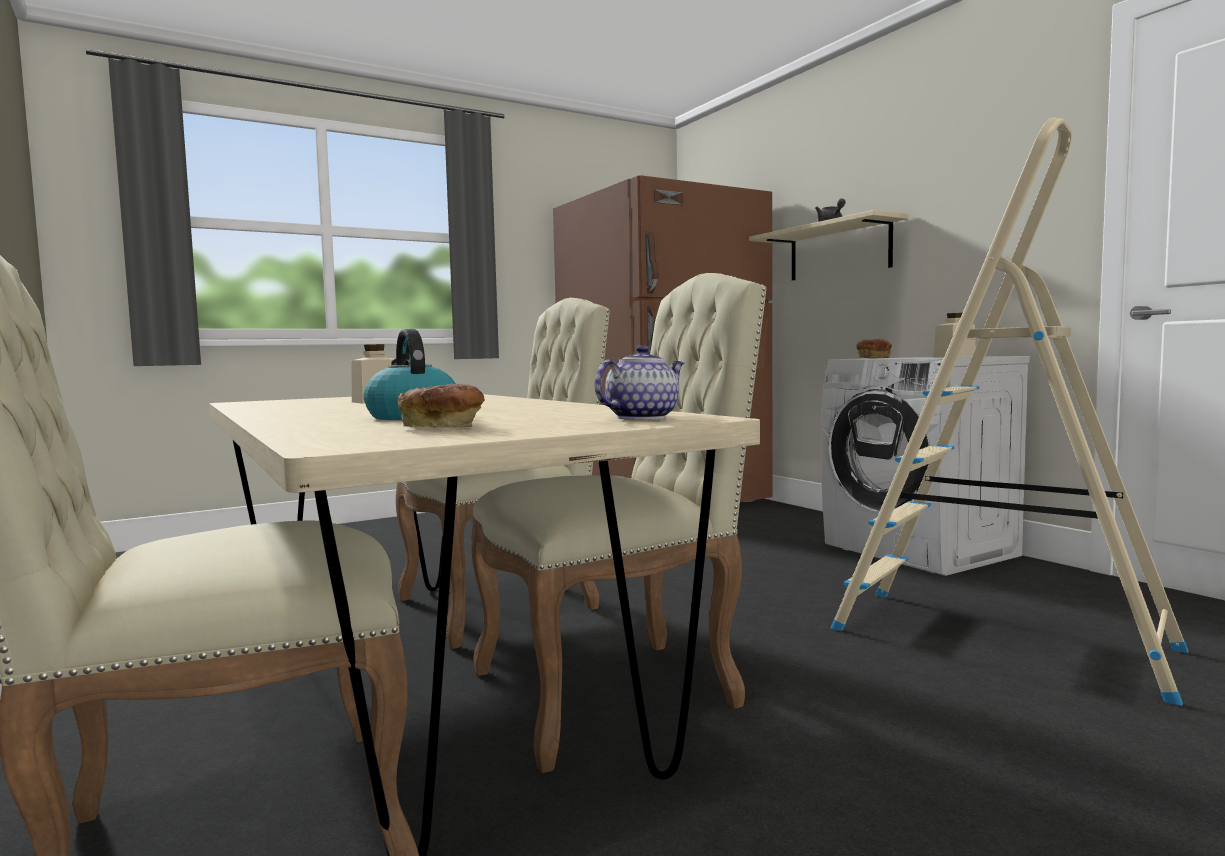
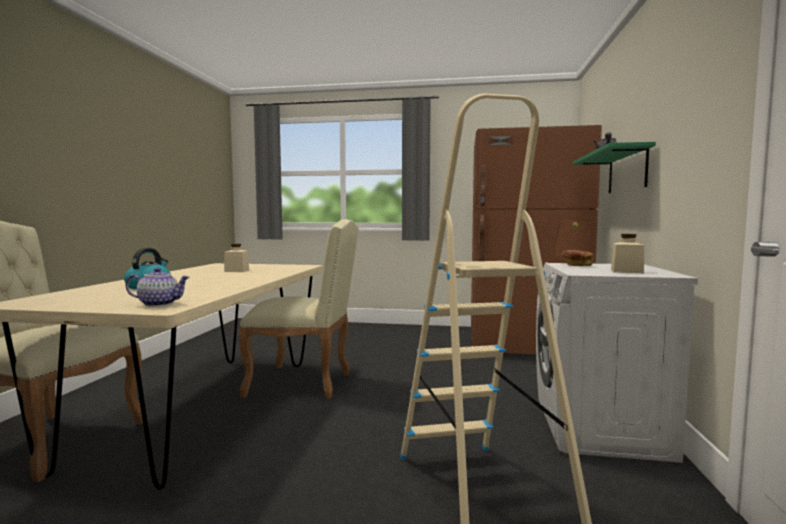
camera: 40 degrees right, 0 degrees up
bread [398,384,485,428] -> none
beige chair [471,273,766,773] -> none
beige shelf [749,210,909,280] -> green shelf [573,142,656,193]

